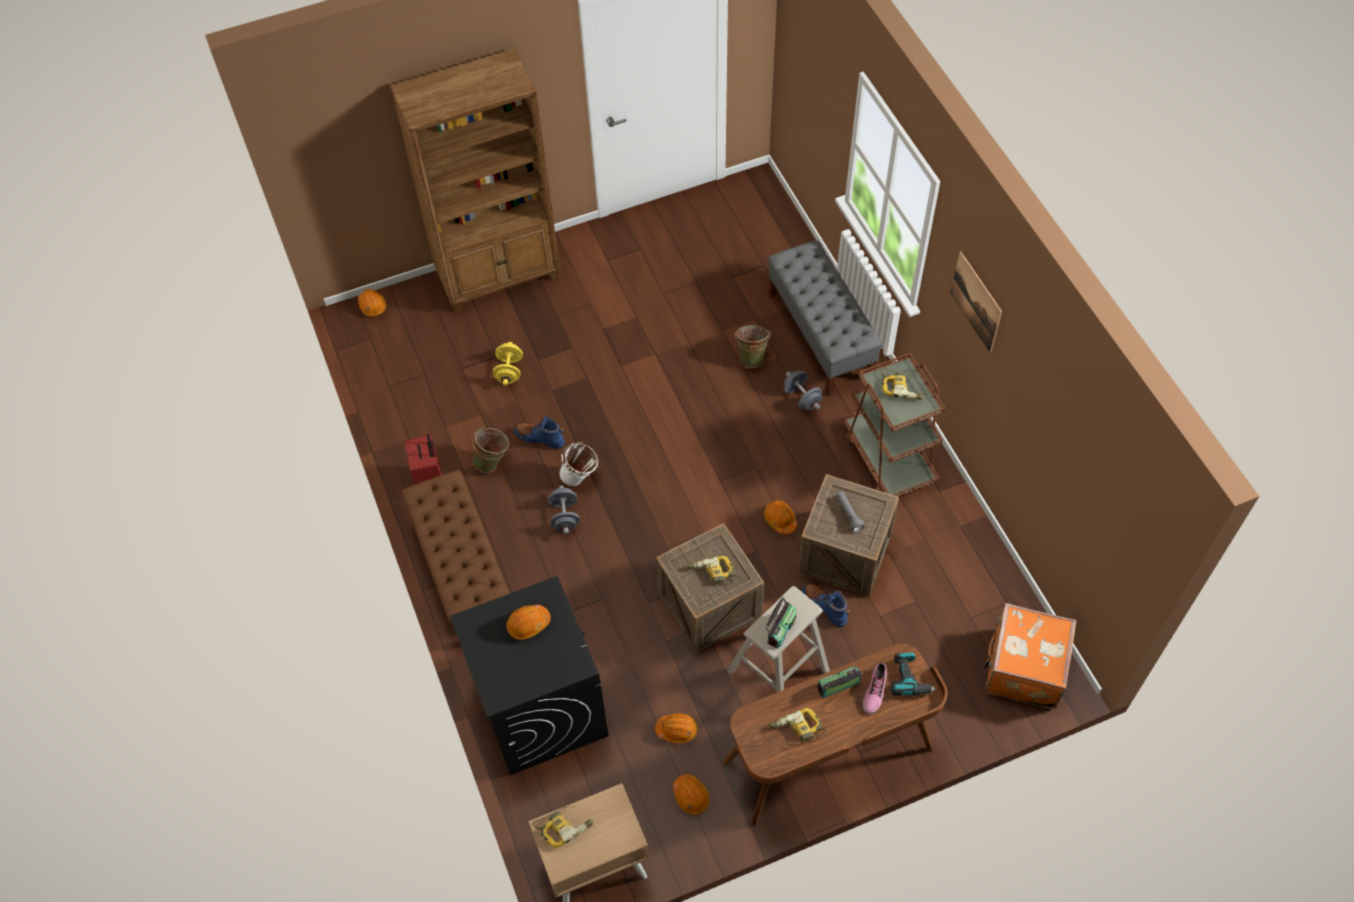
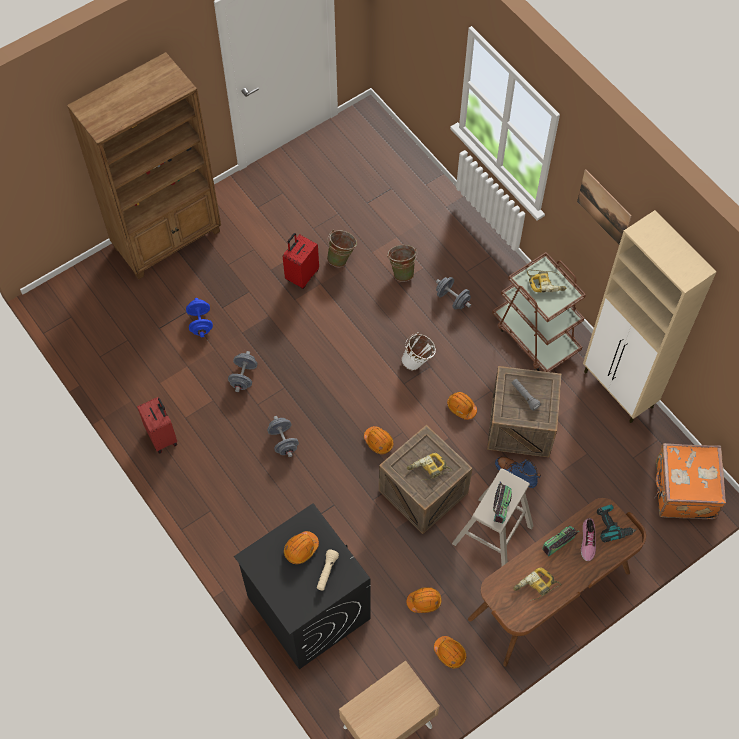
camera: 15 degrees left, 5 degrees up
orange hard hat [358,289,386,317] -> orange hard hat moved to [364,426,394,454]
brown bench [401,470,509,646] -> none
green bucket [472,426,509,473] -> green bucket moved to [327,230,357,267]
yellow dumbbell [493,342,523,386] -> blue dumbbell [186,298,213,337]
blue boot [514,416,565,449] -> grey dumbbell [228,351,257,392]
power drill [533,806,594,848] -> none
white bucket [559,442,598,487] -> white bucket moved to [401,332,436,371]
grey bench [768,240,883,396] -> none
none -> red suitcase [283,233,319,289]
none -> beige flashlight [317,549,339,591]
none -> beige cabinet [583,210,716,423]

